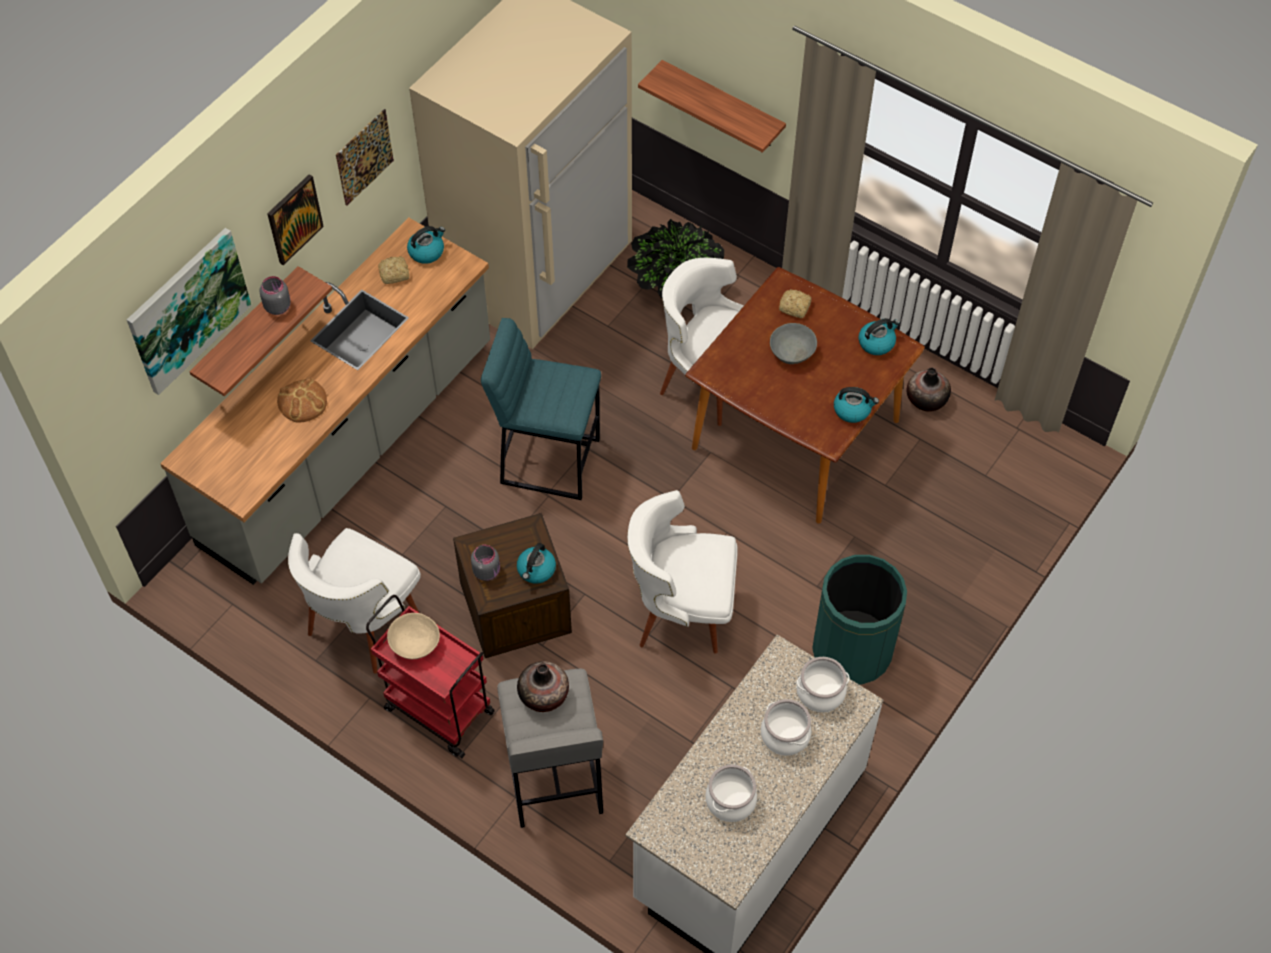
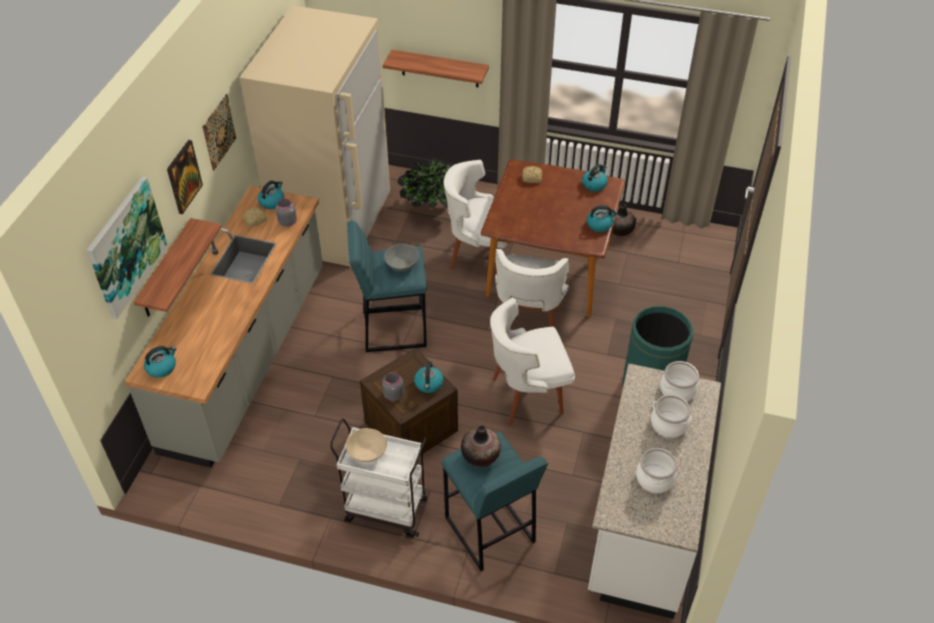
camera: 20 degrees left, 10 degrees down
grey jar [259,276,291,315] -> grey jar moved to [276,199,297,227]
bread [277,378,327,423] -> none
white chair [288,528,421,674] -> white chair moved to [495,249,569,327]
red cart [366,595,495,759] -> white cart [330,419,427,538]
grey stool [497,669,603,828] -> turquoise stool [442,432,548,571]
grey bowl [770,323,817,364] -> grey bowl moved to [384,243,419,271]
none -> kettle [144,346,176,378]

